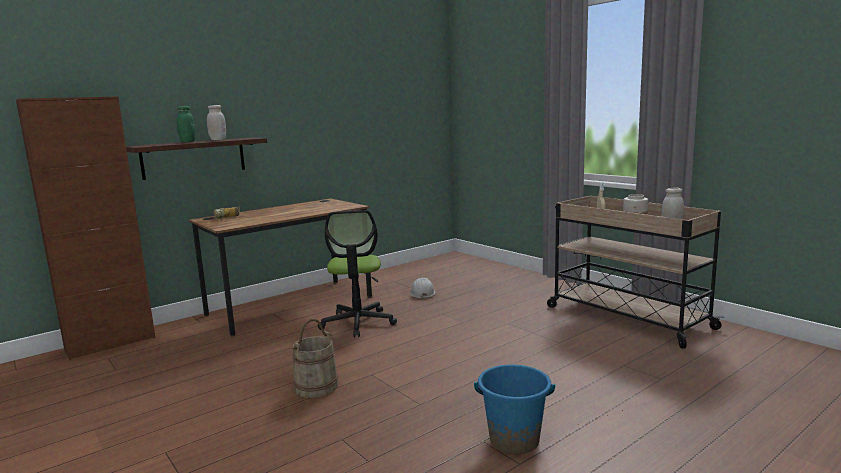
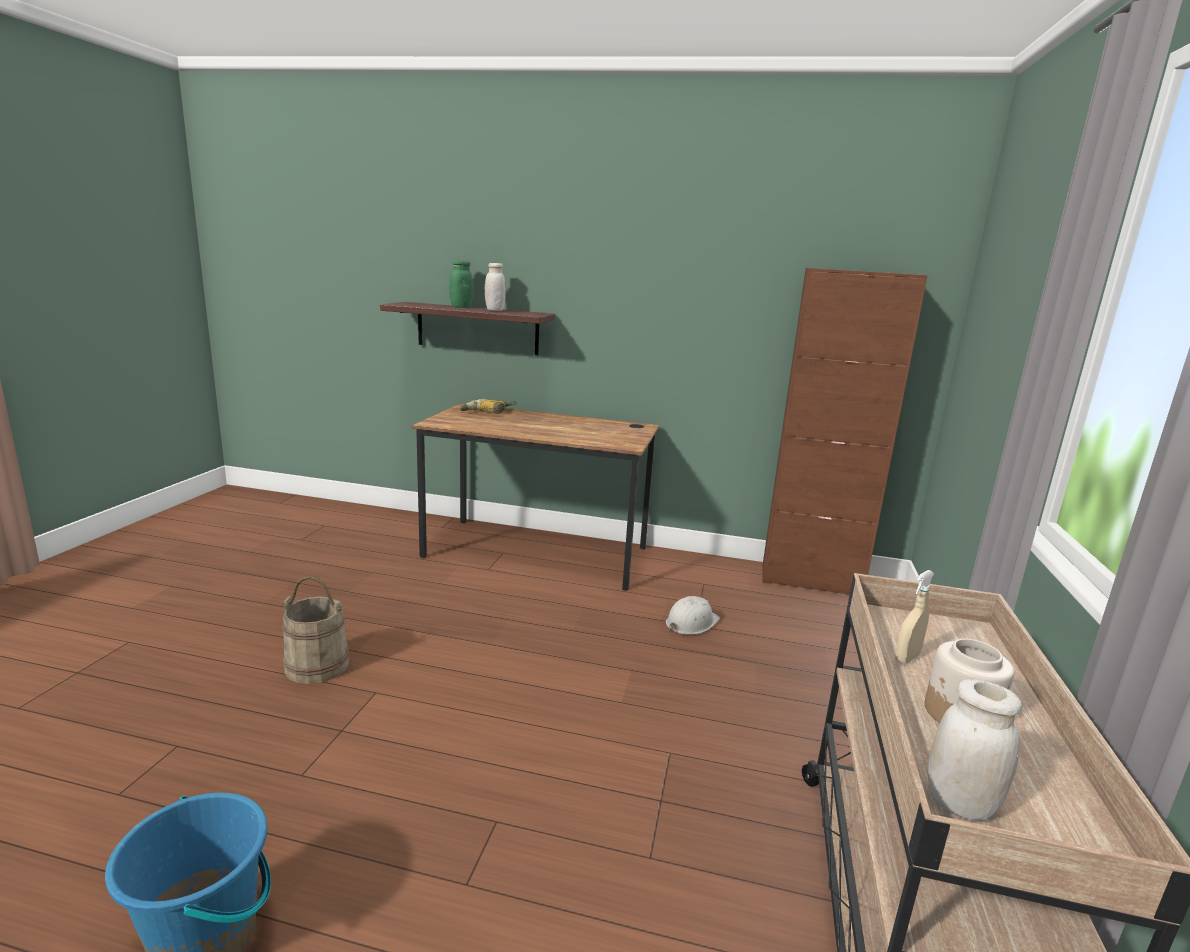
camera: 50 degrees right, 5 degrees up
brown cabinet [16,96,156,360] -> brown cabinet moved to [763,268,928,595]
office chair [318,210,397,337] -> none

